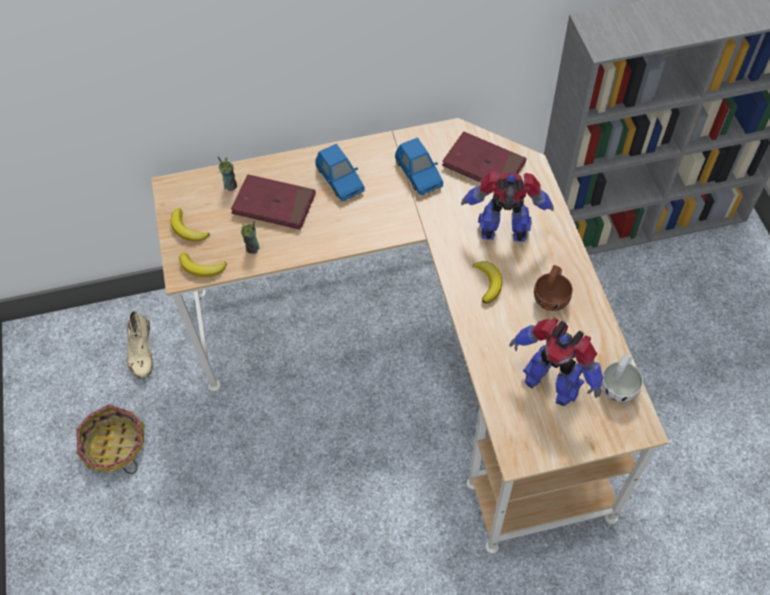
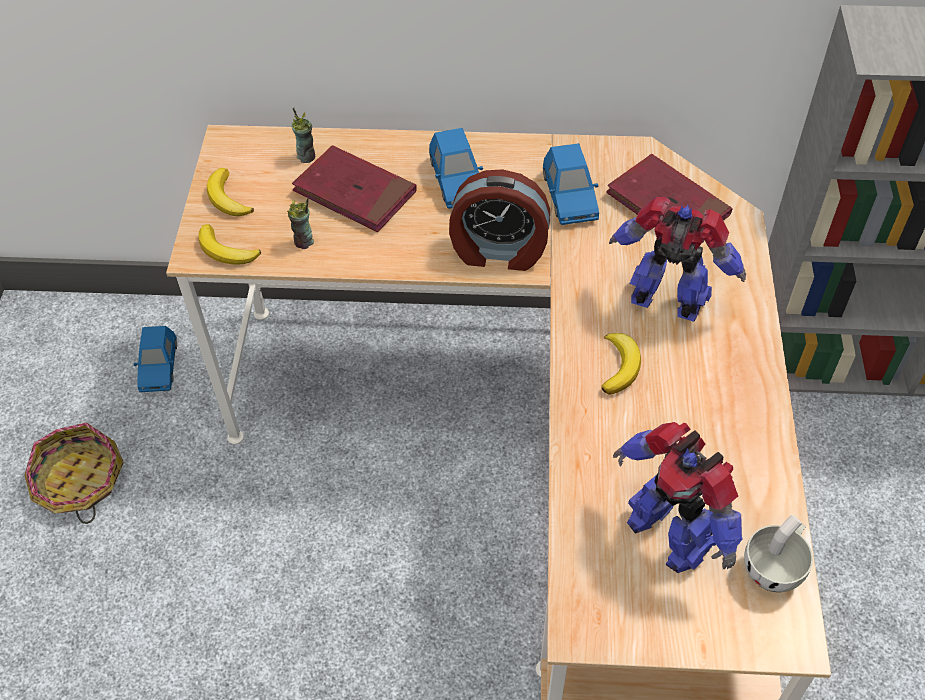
camera: 15 degrees right, 5 degrees down
beige shoe [127,310,153,378] -> blue toy car [134,326,177,392]
brown cup [534,265,573,311] -> none
none -> alarm clock [449,169,550,271]

